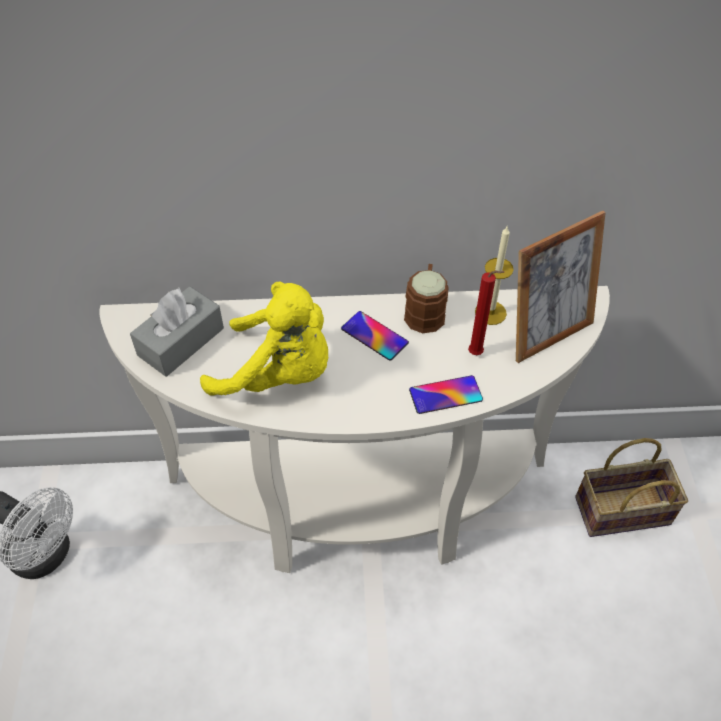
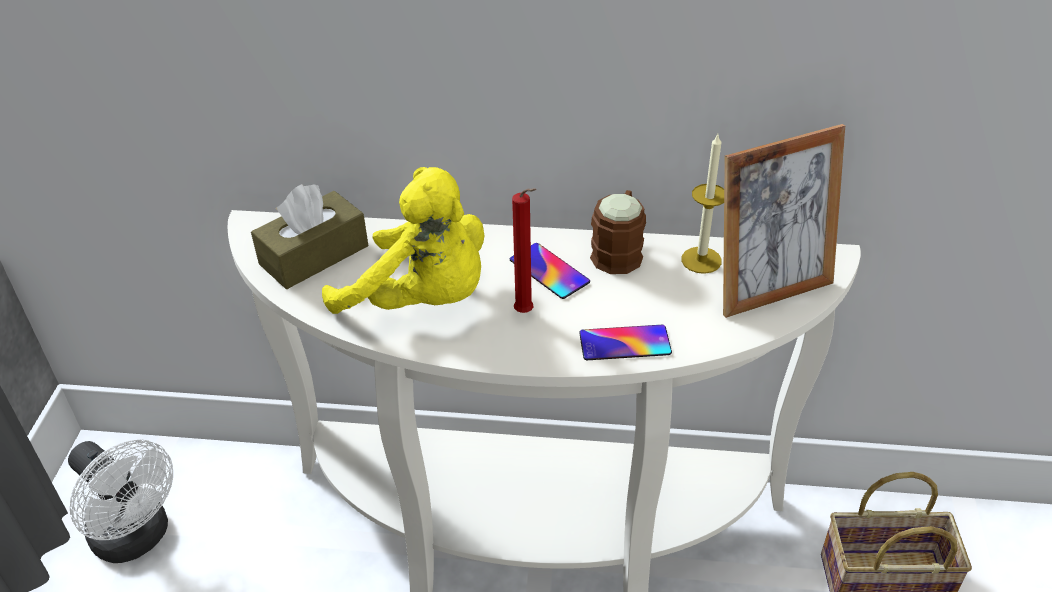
camera: 10 degrees right, 10 degrees down
grey tissue box [130,286,224,377] -> brown tissue box [251,184,368,289]
red candle [468,270,504,355] -> red candle moved to [512,188,537,313]

